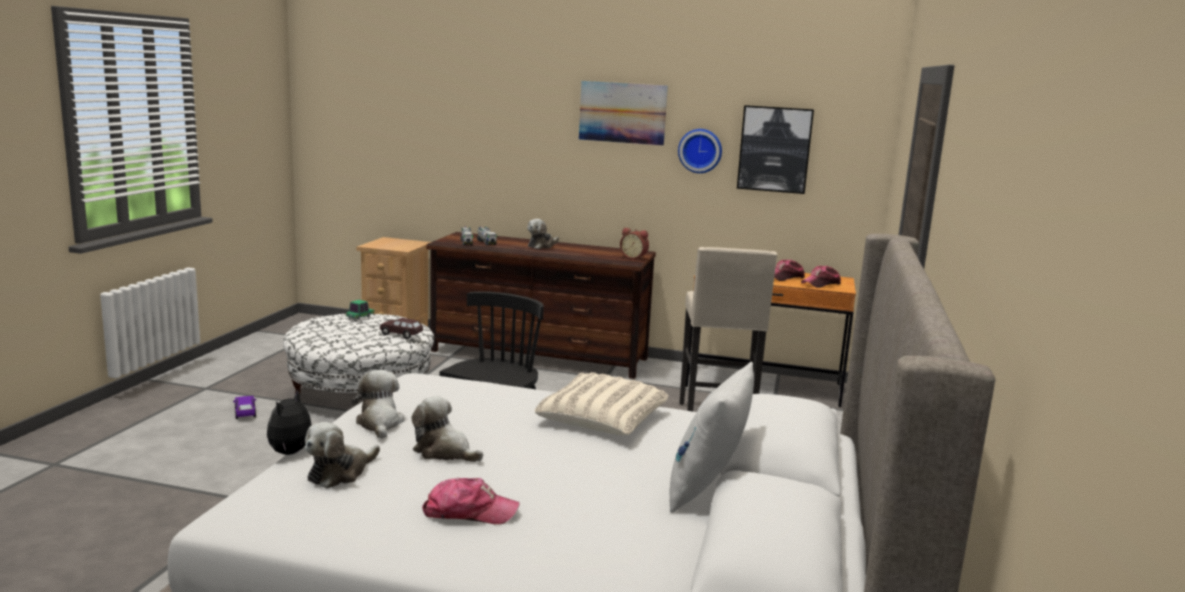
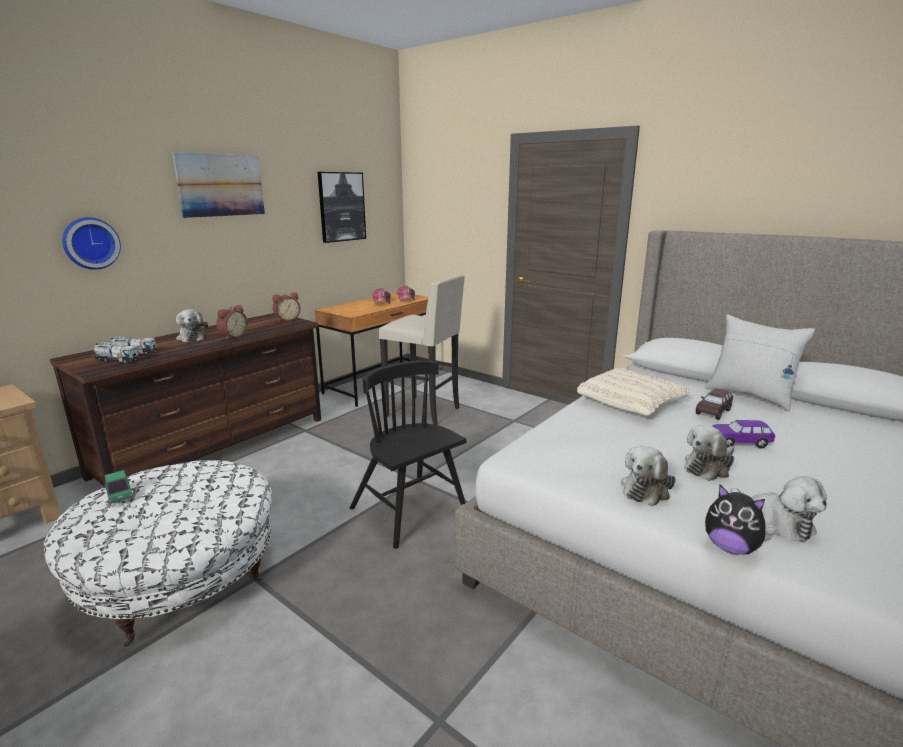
camera: 65 degrees left, 5 degrees up
purple toy car [233,396,256,419] -> purple toy car moved to [712,420,775,448]
plush toy [352,370,405,439] -> plush toy turned 60 degrees counterclockwise [621,446,675,506]
brown toy car [380,318,423,339] -> brown toy car moved to [696,388,733,420]
cap [422,478,520,524] -> none
wall clock [678,129,722,173] -> wall clock moved to [62,217,121,270]
none -> alarm clock [216,305,248,340]

